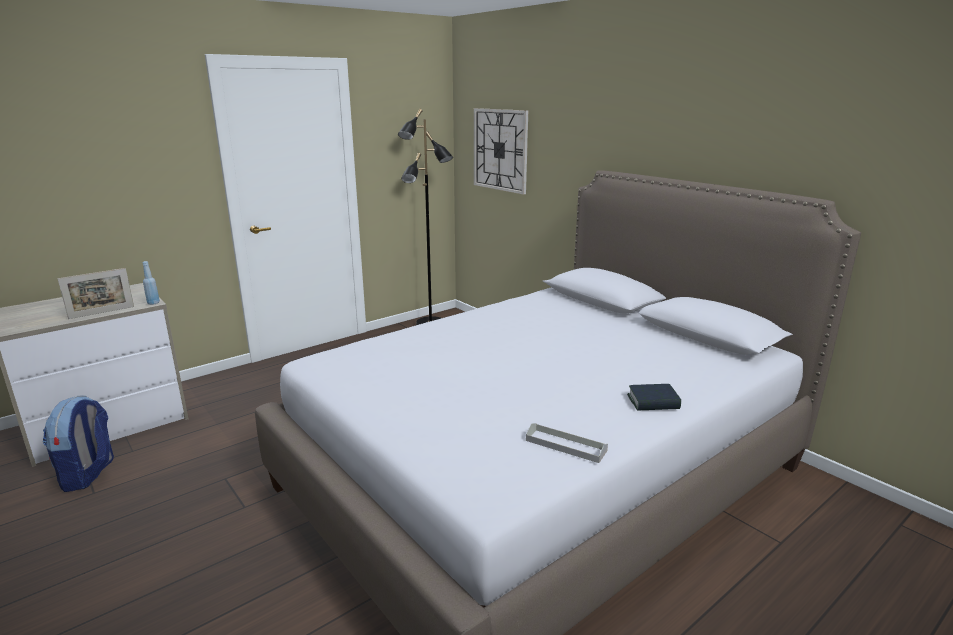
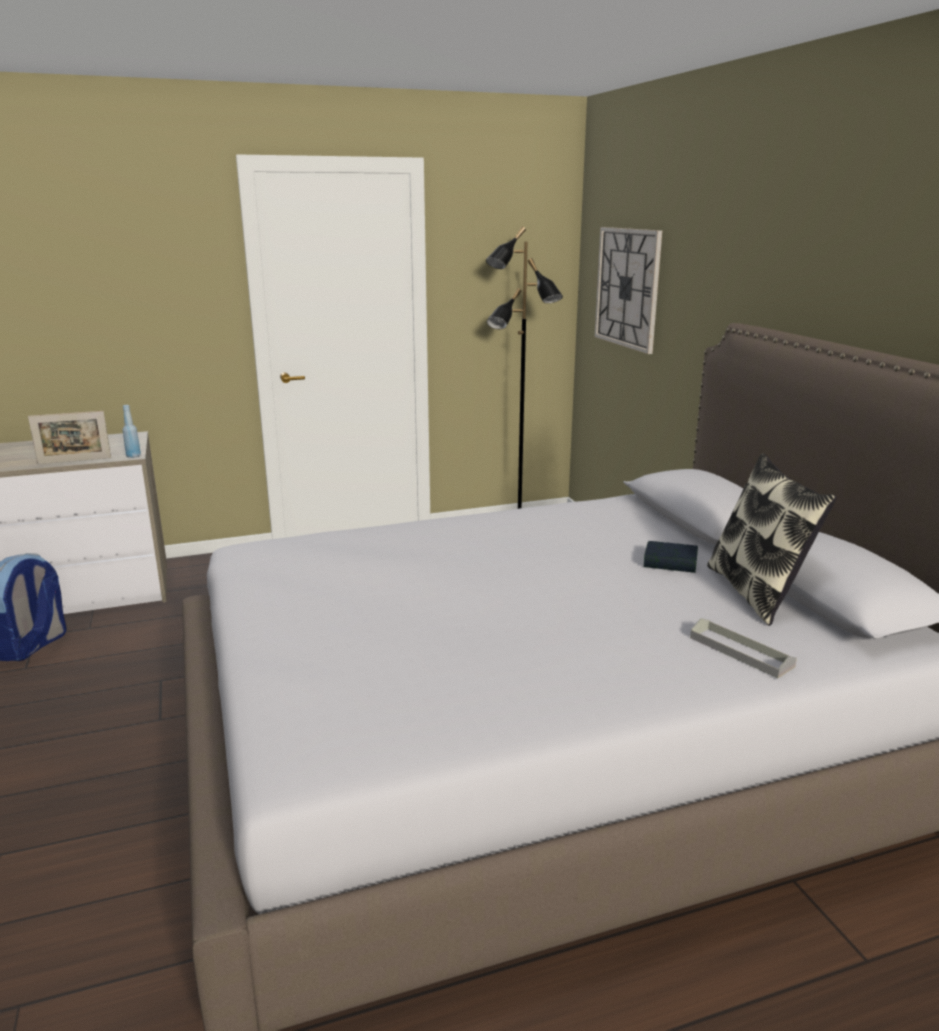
camera: 20 degrees right, 0 degrees up
grey tray [526,423,608,463] -> grey tray moved to [690,618,797,678]
book [627,384,681,411] -> book moved to [643,541,698,573]
none -> pillow [707,453,837,626]

